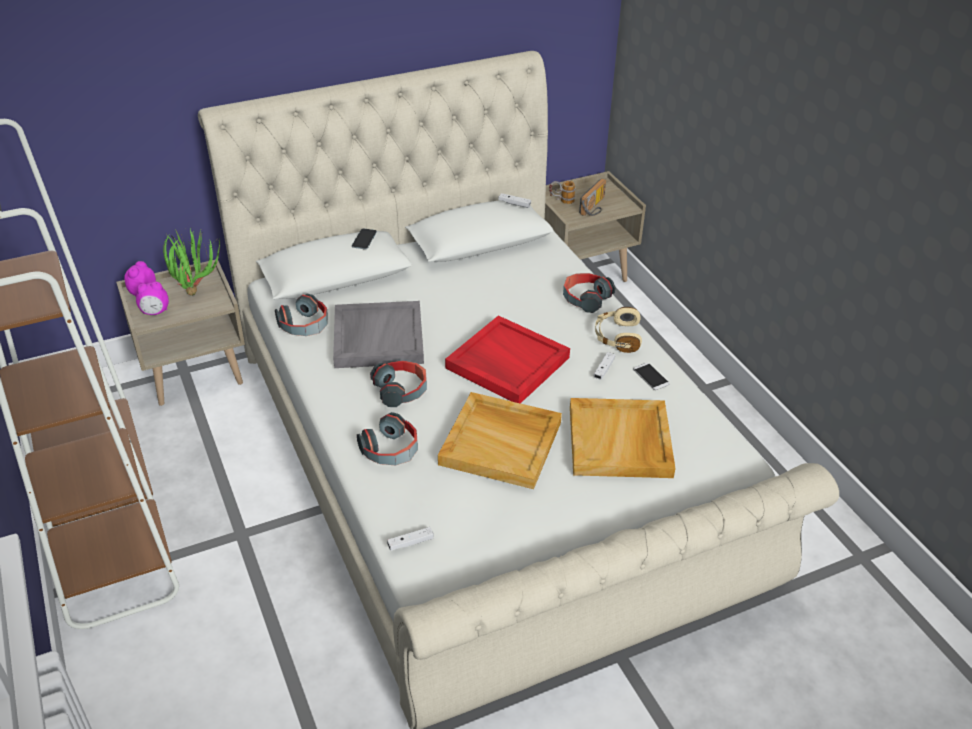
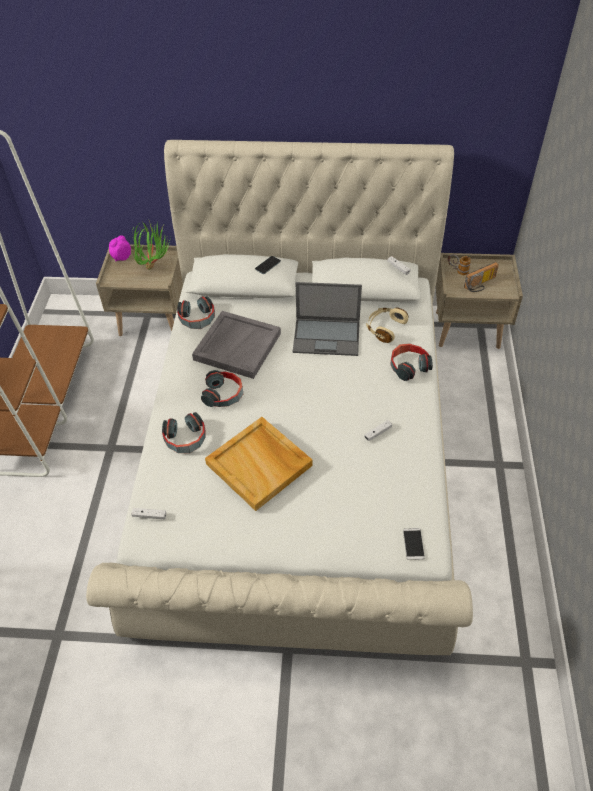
camera: 30 degrees right, 10 degrees up
alarm clock [136,282,169,315] -> none
red tray [445,315,570,403] -> none
beige tray [570,398,675,478] -> none
beige headphones [595,307,642,353] -> beige headphones moved to [366,308,408,343]
phone [633,363,670,390] -> phone moved to [403,528,425,560]
none -> laptop [293,282,362,356]

